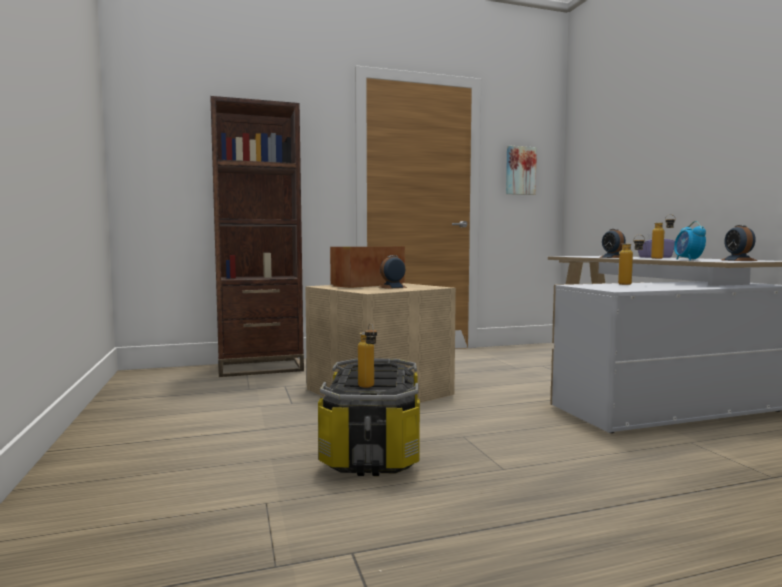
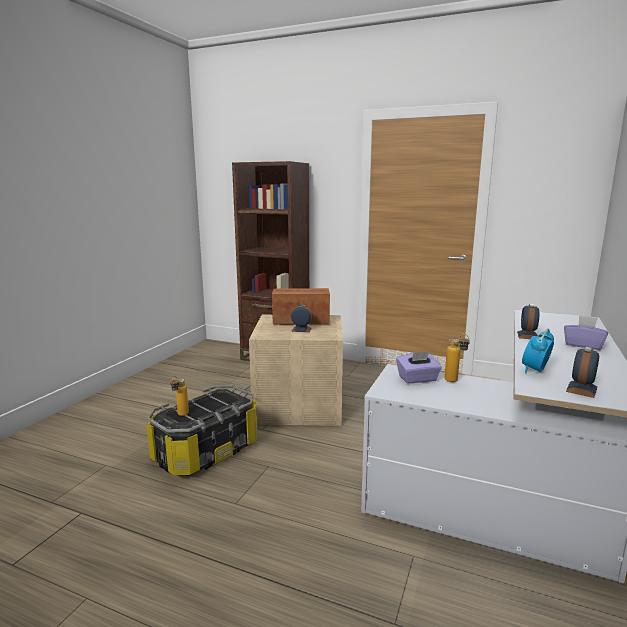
camera: 40 degrees right, 10 degrees up
picture [506,146,537,195] -> none
bottle [651,214,676,259] -> none
none -> purple tissue box [396,352,442,384]

